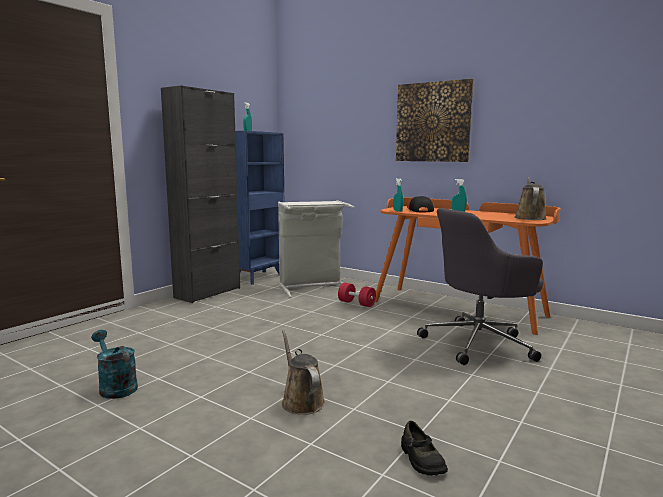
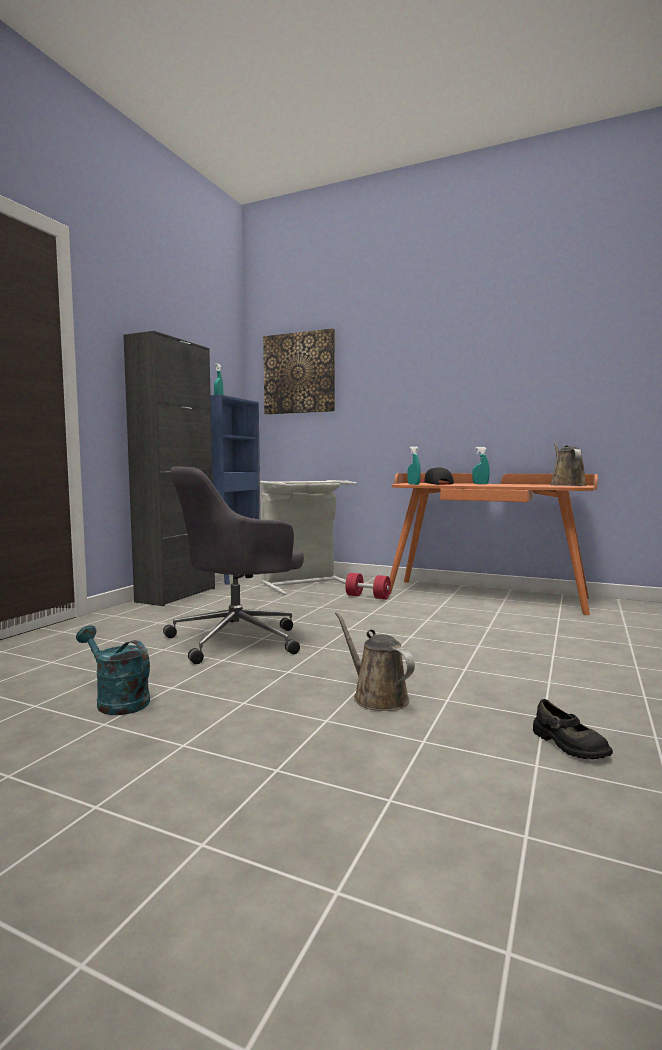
camera: 10 degrees left, 5 degrees down
picture [396,79,474,162] -> picture moved to [263,328,335,414]
grey office chair [417,208,543,365] -> grey office chair moved to [163,466,304,664]

